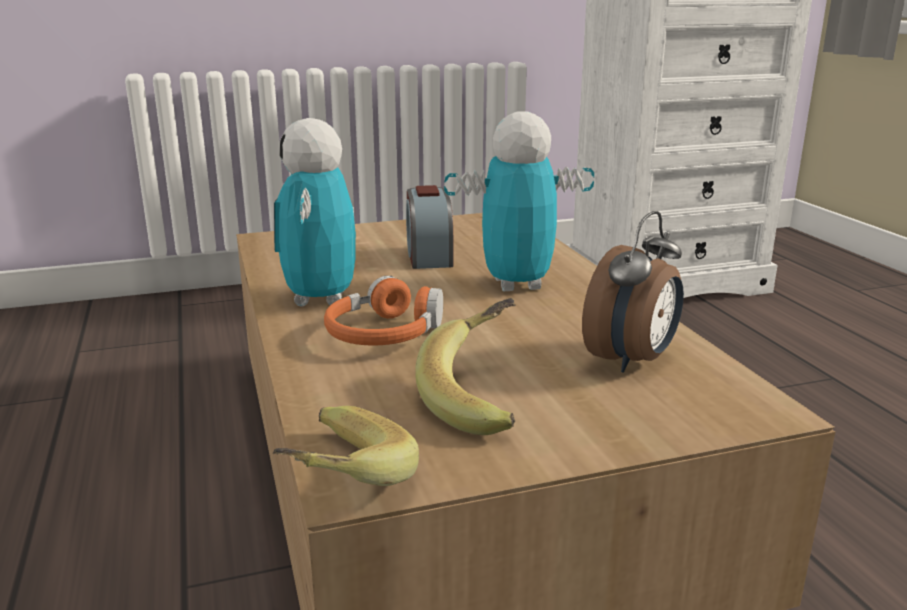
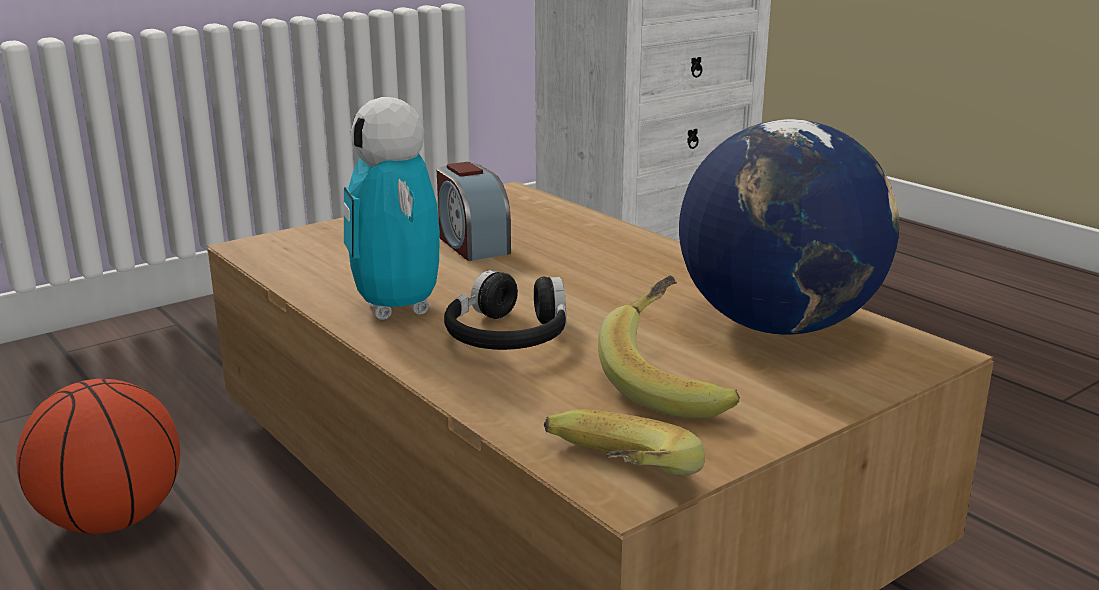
camera: 20 degrees left, 0 degrees up
orange headphones [324,276,443,345] -> black headphones [444,270,566,350]
toy robot [444,111,594,291] -> none
alarm clock [582,211,684,373] -> globe [679,119,899,335]
none -> basketball [16,379,180,534]

